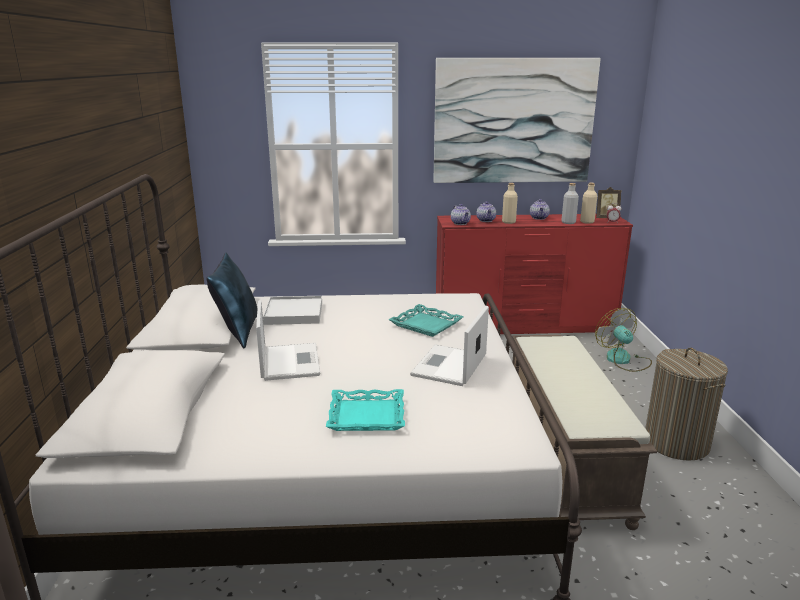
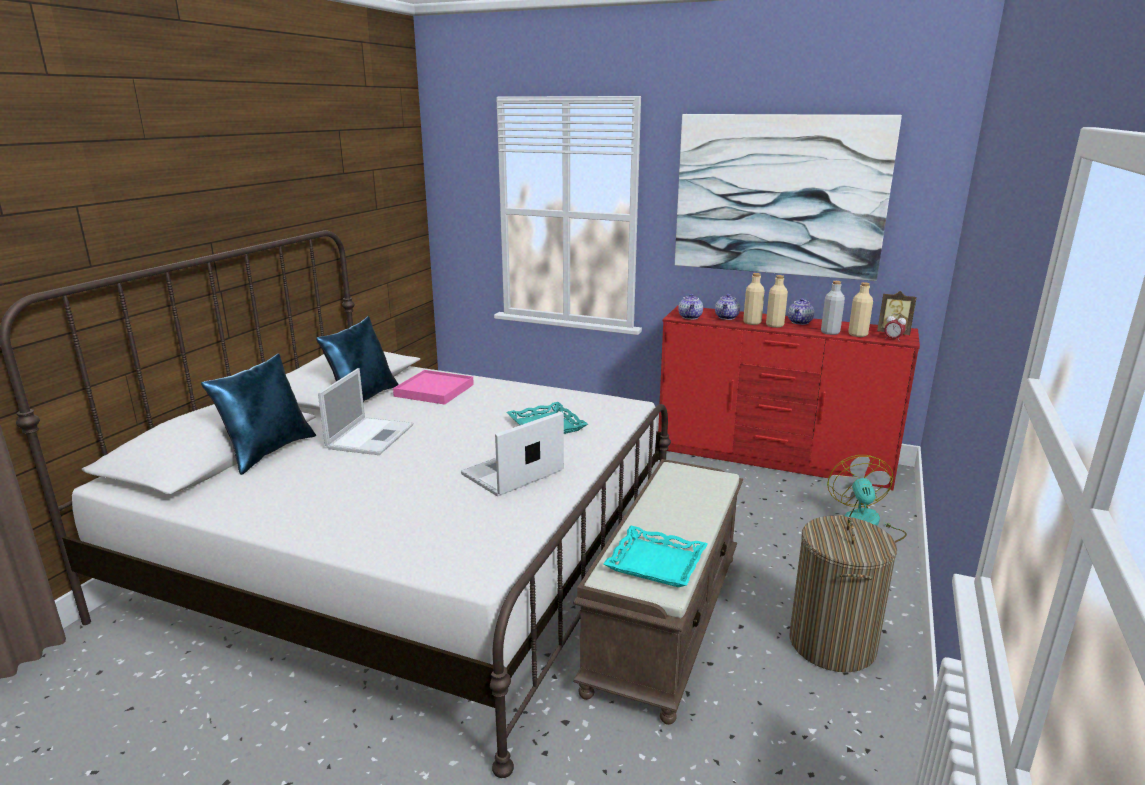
camera: 25 degrees right, 0 degrees up
white tray [263,296,322,325] -> pink tray [393,370,474,405]
turquoise tray [326,389,405,431] -> turquoise tray moved to [603,526,708,587]
none -> blue pillow [201,354,316,475]
none -> beige bottle [766,275,788,328]

